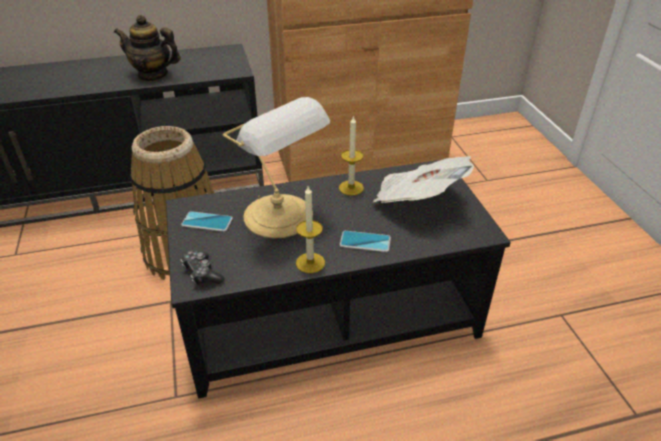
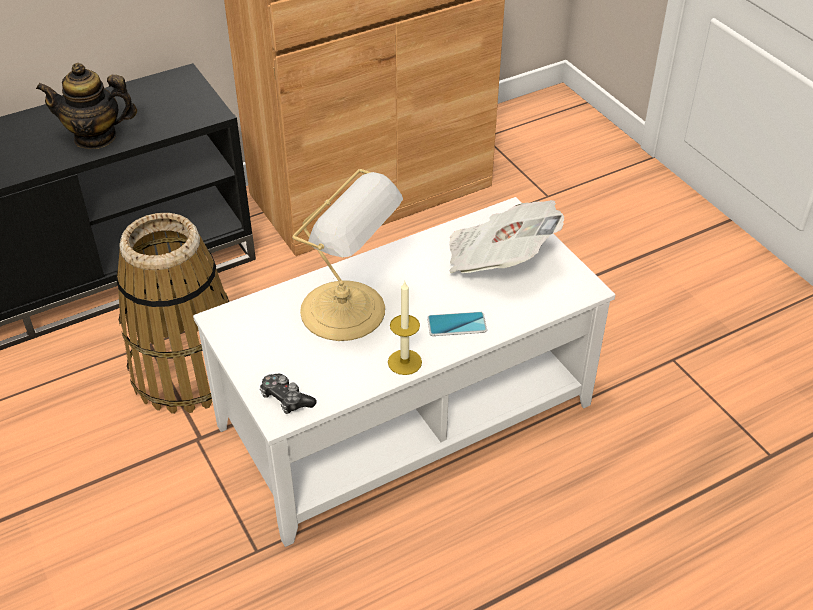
camera: 15 degrees left, 5 degrees up
black coffee table [166,160,511,399] -> white coffee table [193,197,615,547]
phone [181,211,233,232] -> none
candle [339,115,364,196] -> none

